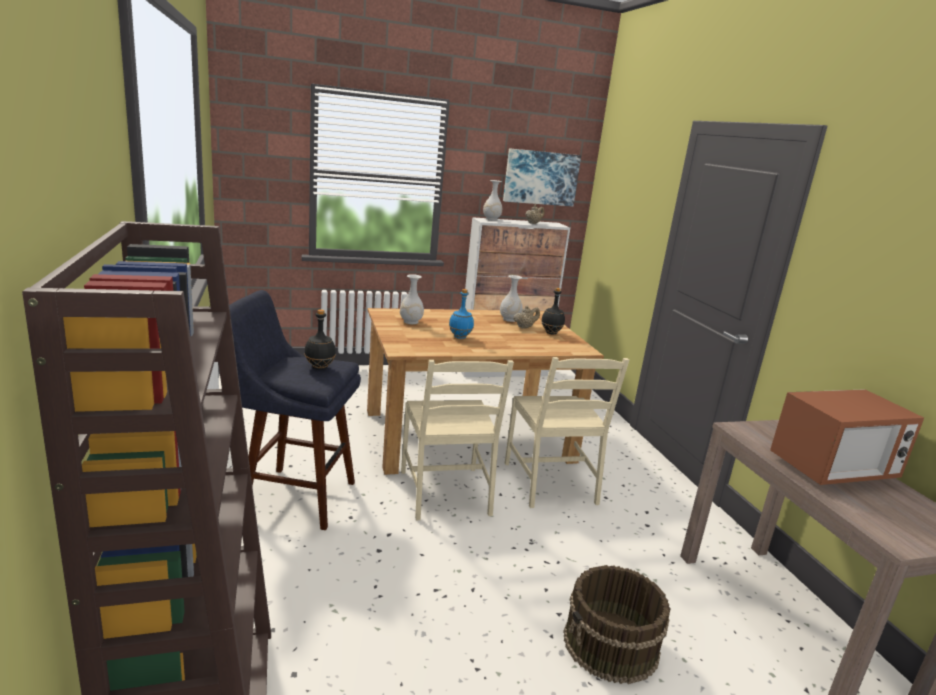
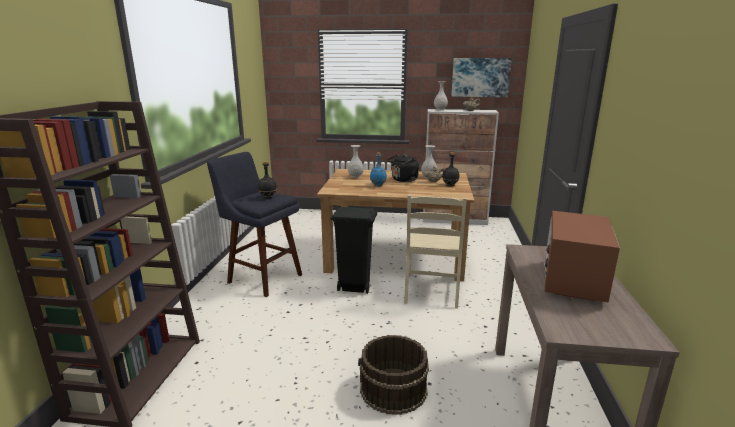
camera: 25 degrees right, 0 degrees up
beige chair [401,360,514,521] -> black trash can [331,206,377,294]
microwave [770,389,924,485] -> microwave turned 105 degrees clockwise [544,211,620,303]
none -> black kettle [387,154,419,182]

